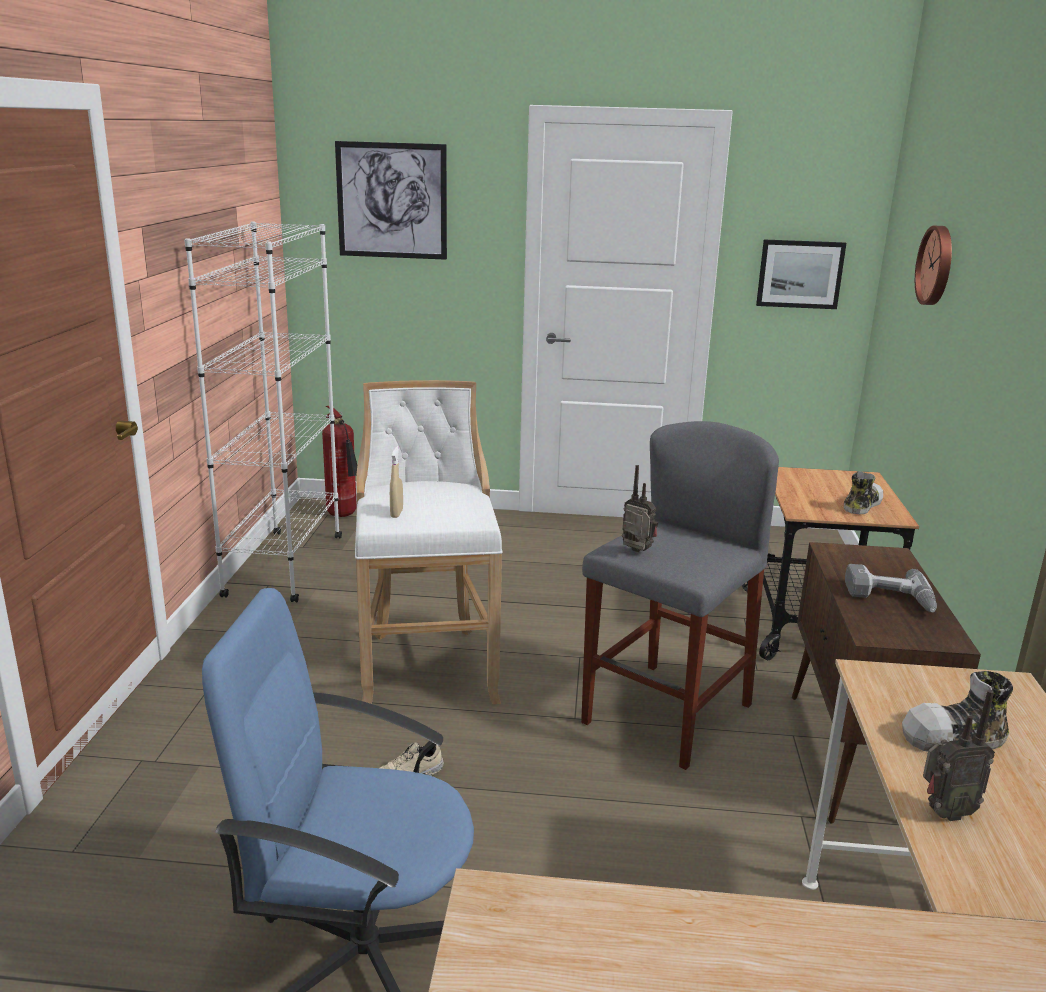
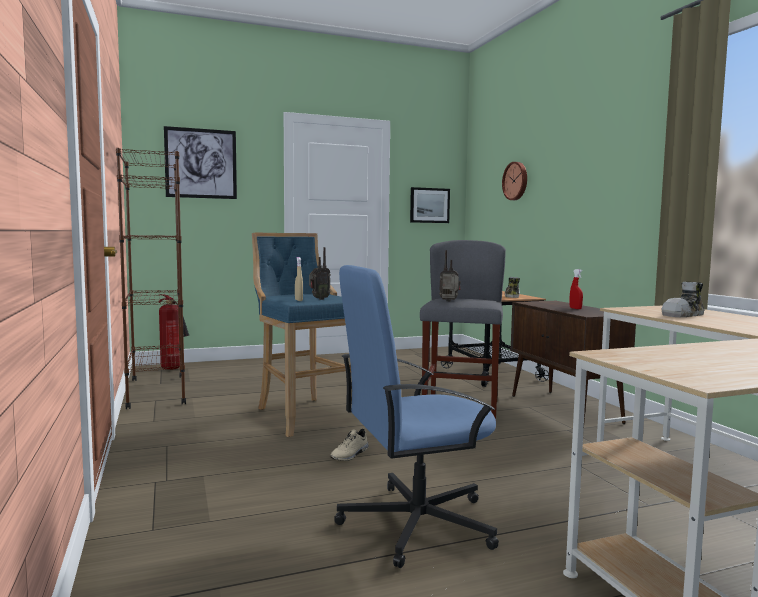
camera: 25 degrees left, 15 degrees down
white bookcase [184,221,342,602] -> brown bookcase [116,148,186,409]
white stool [355,380,502,713] -> blue stool [252,233,351,437]
power drill [845,564,937,612] -> red spray bottle [569,269,583,309]
radio [923,690,995,821] -> radio moved to [309,247,331,300]

